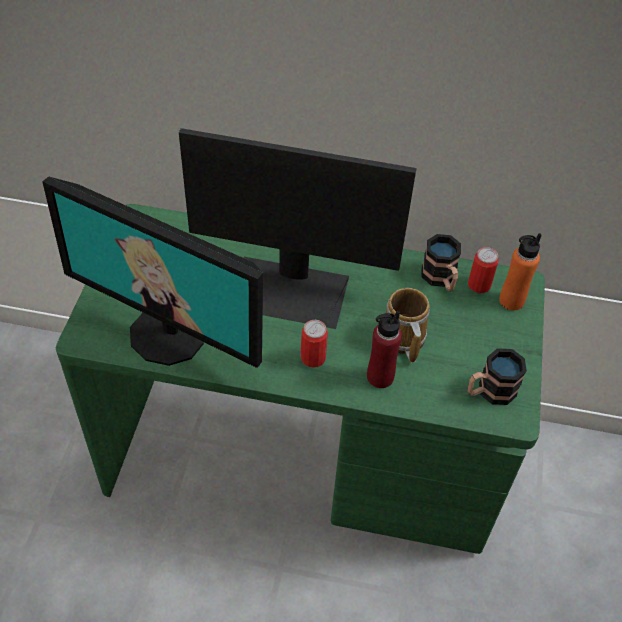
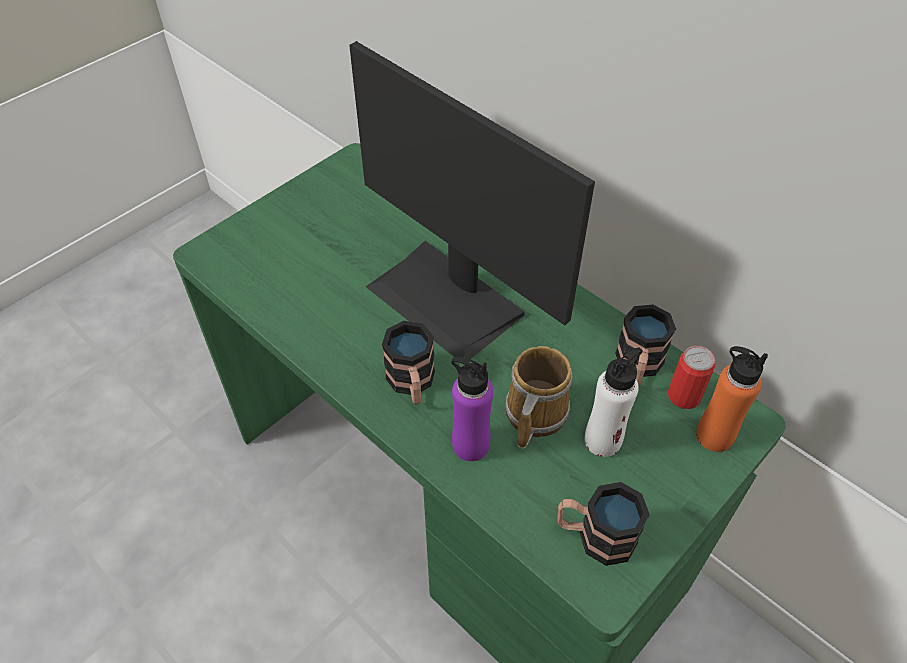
camera: 35 degrees right, 0 degrees up
monitor [42,176,263,368] -> none
can [300,320,328,367] -> mug [382,321,435,404]
red bottle [367,311,402,388] -> purple bottle [451,357,493,461]
none -> white bottle [585,348,643,457]

